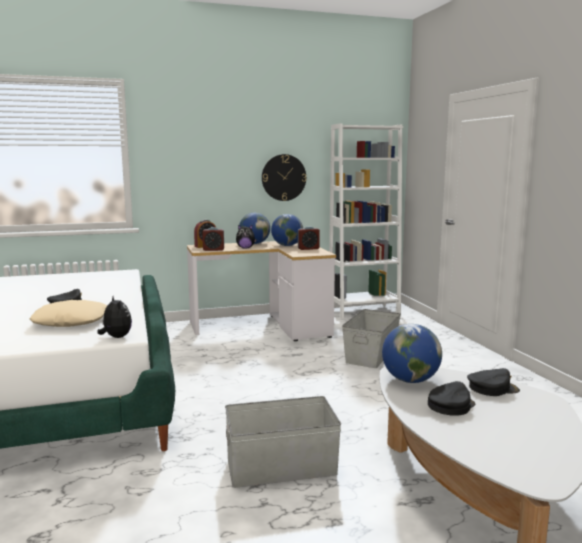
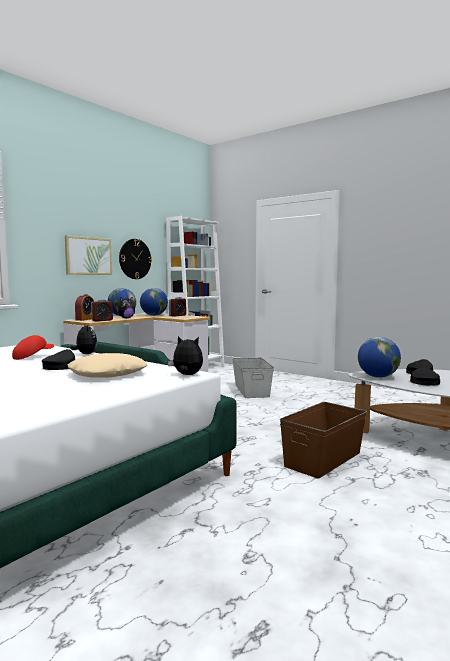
camera: 35 degrees left, 5 degrees down
grey storage box [225,396,341,488] -> brown storage box [280,402,367,479]
none -> red cap [12,335,54,360]
none -> picture [65,235,112,275]
none -> plush toy [70,325,97,354]

